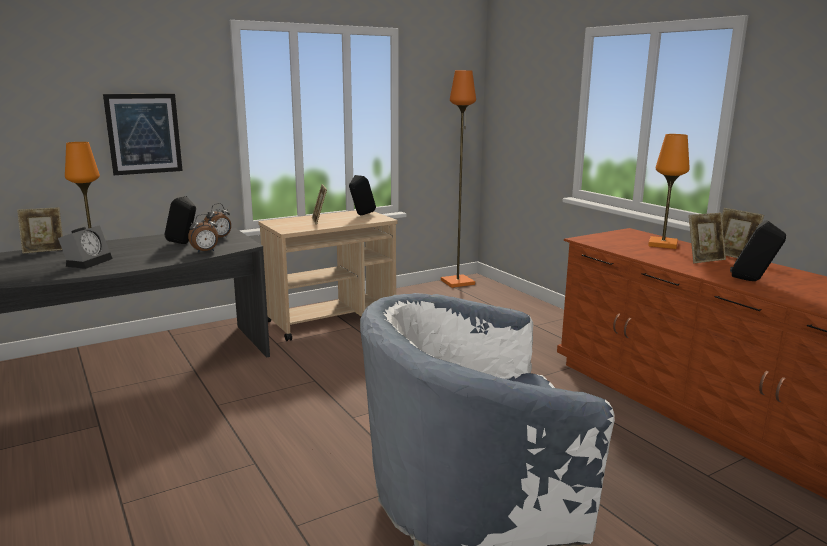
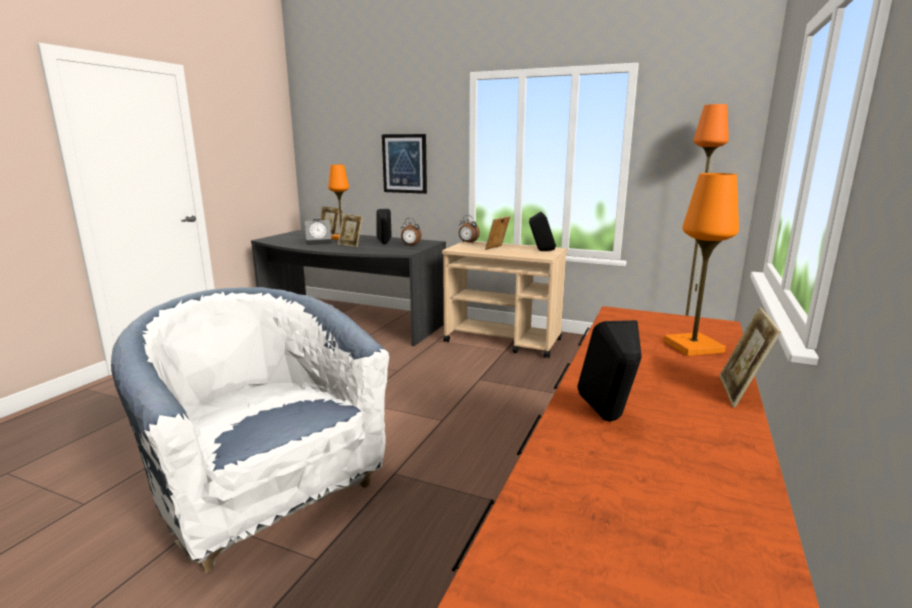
camera: 55 degrees right, 0 degrees up
alarm clock [188,214,218,253] -> alarm clock moved to [459,215,480,243]
picture frame [689,213,726,263] -> picture frame moved to [338,214,363,247]

